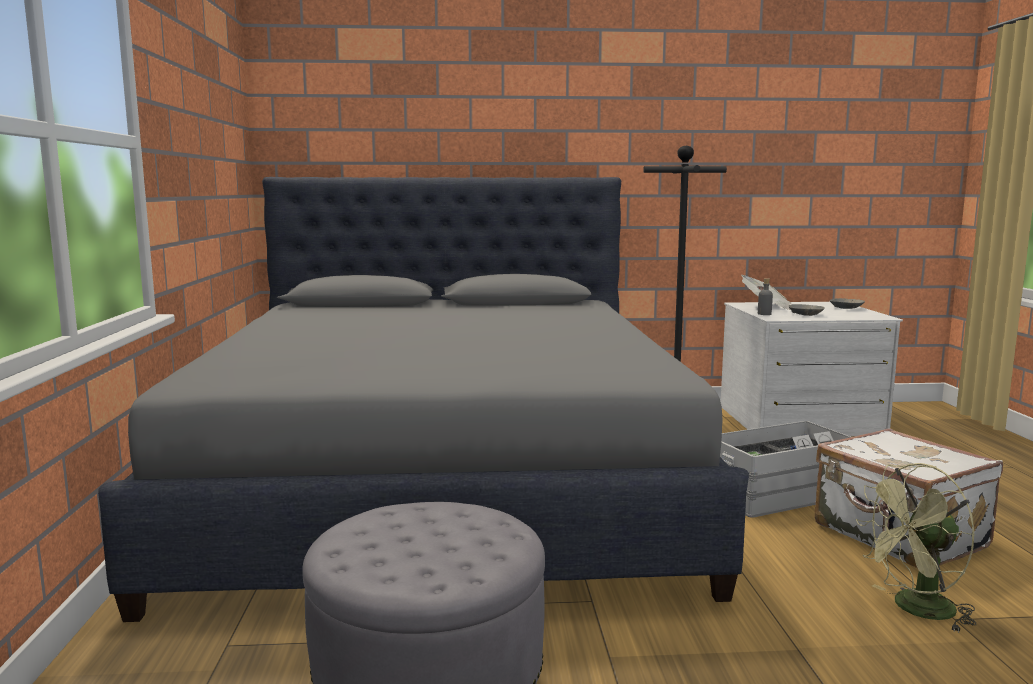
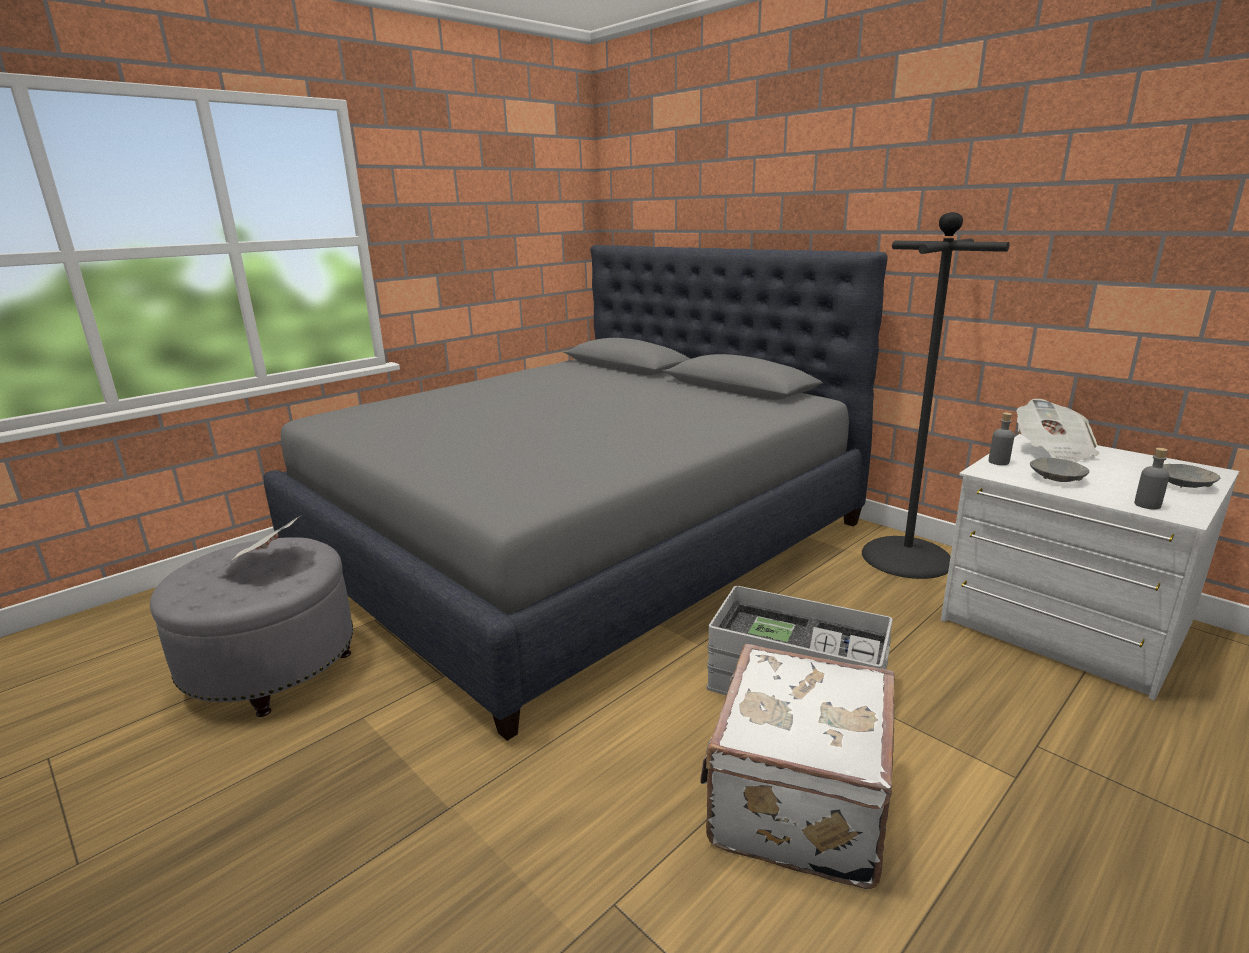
camera: 50 degrees right, 10 degrees up
green fan [856,463,976,633] -> none
none -> newspaper [222,515,302,568]
none -> grey bottle [1134,448,1169,509]

